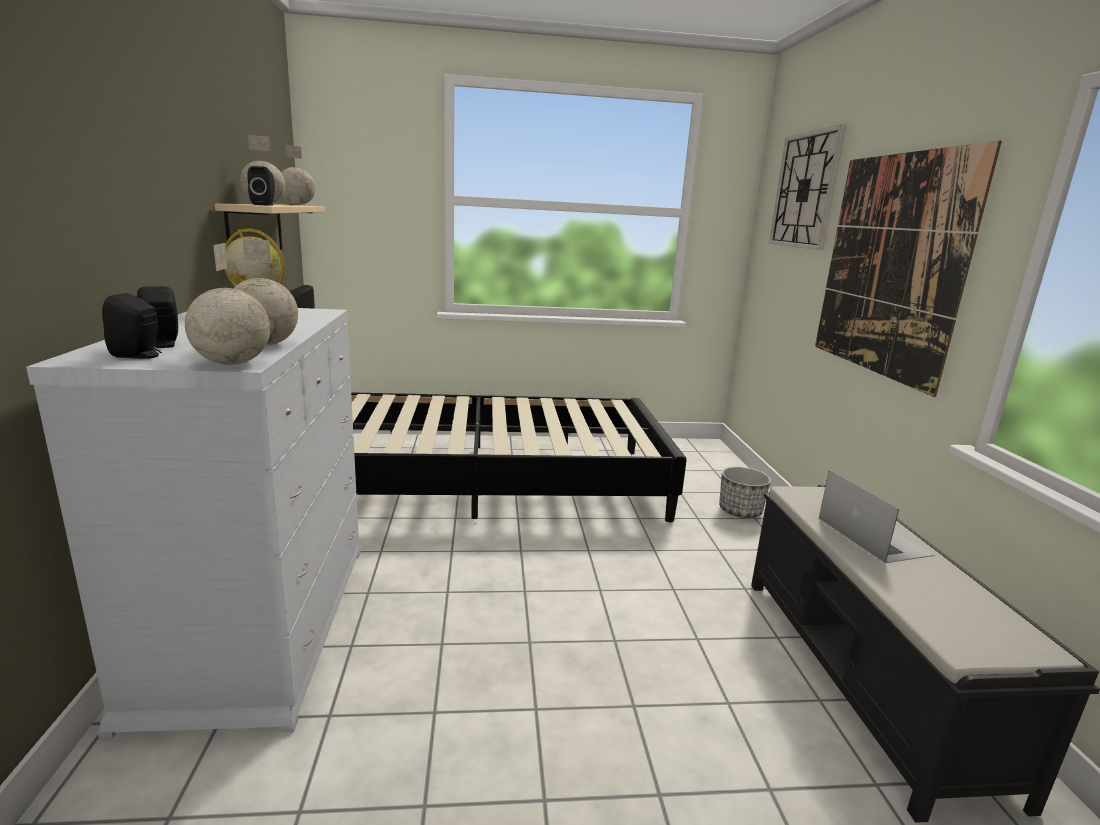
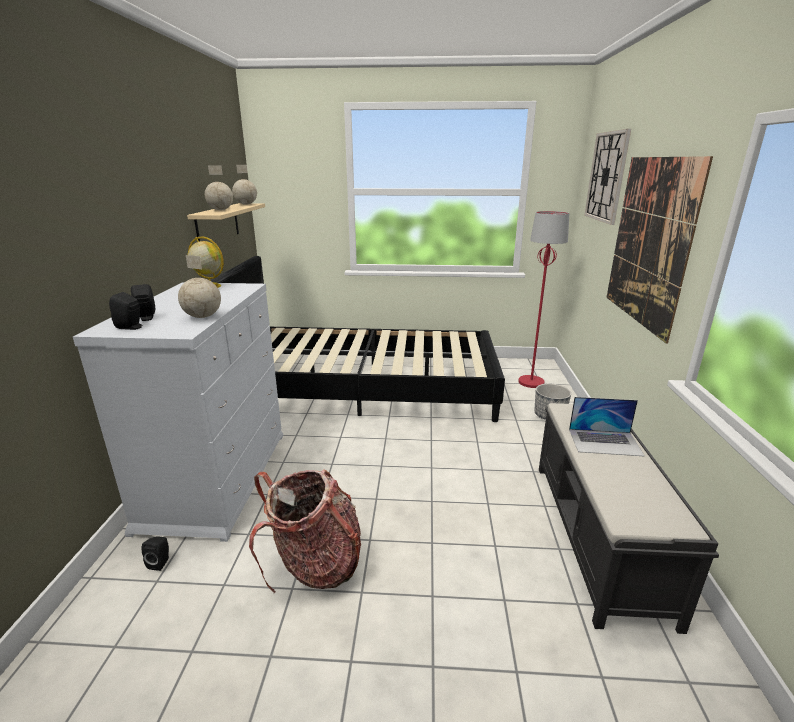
camera: 10 degrees right, 5 degrees up
globe [185,243,270,365] -> none
black speaker [248,166,275,206] -> black speaker moved to [142,536,169,571]
laptop [819,470,934,563] -> laptop turned 105 degrees clockwise [569,397,645,456]
none -> backpack [249,469,361,593]
none -> red floor lamp [519,211,569,388]

